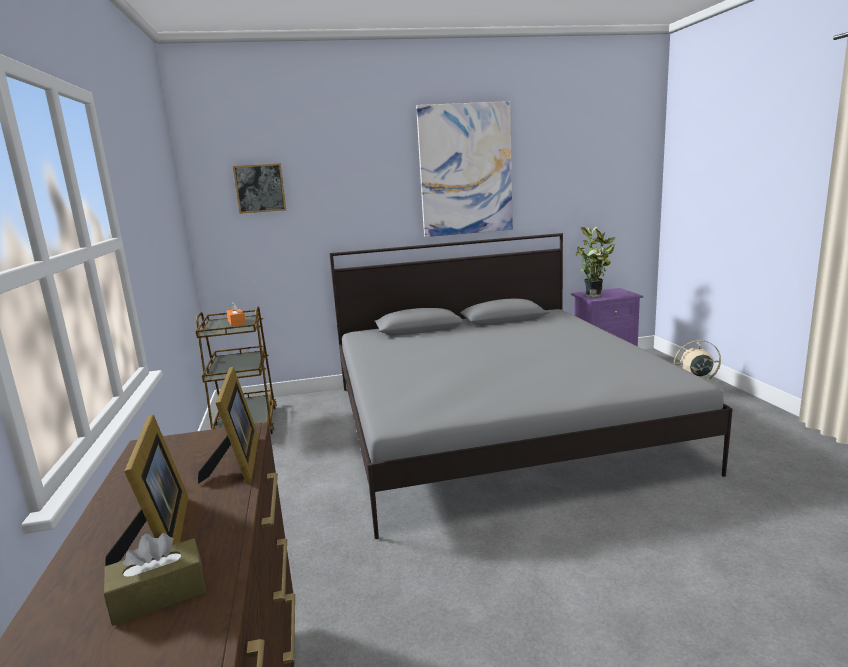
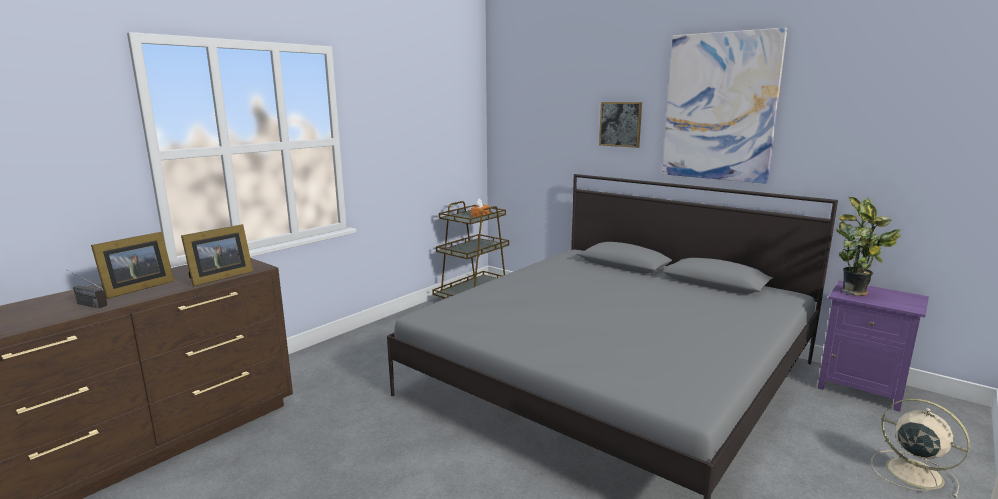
camera: 50 degrees right, 0 degrees up
brown tissue box [104,533,206,626] -> radio [66,269,107,309]
picture [233,163,286,214] -> picture moved to [599,102,642,148]

